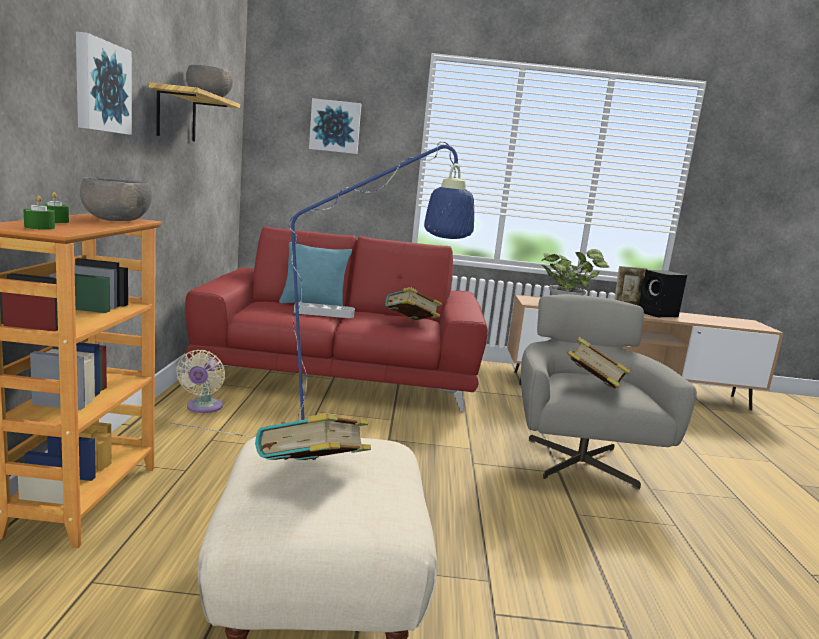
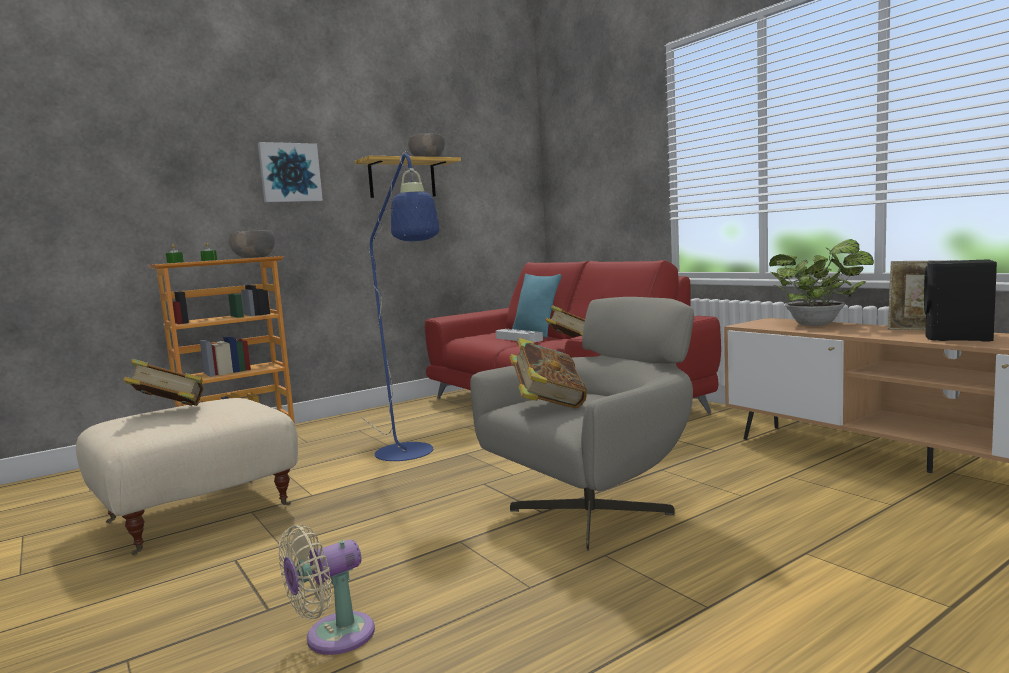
camera: 55 degrees right, 5 degrees down
beige fan [176,350,225,413] -> beige fan moved to [278,524,375,655]
picture [309,98,361,154] -> none

